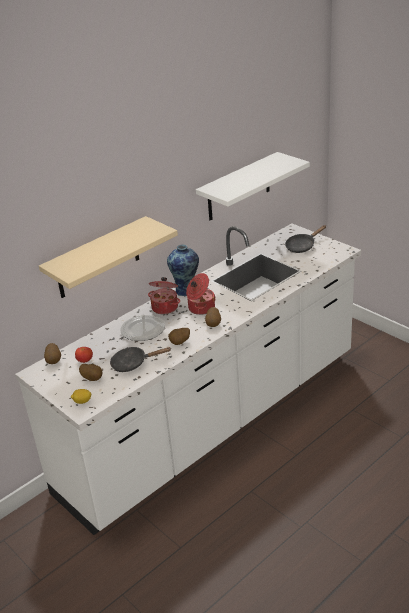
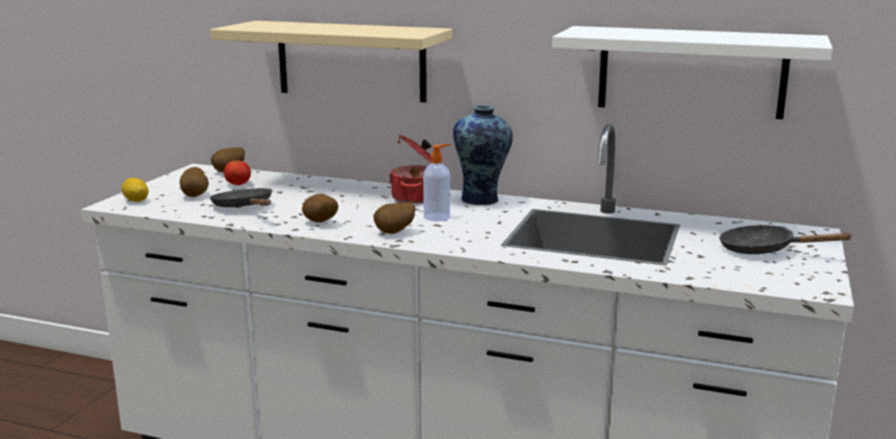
camera: 60 degrees right, 15 degrees down
plate [120,315,165,341] -> none
cooking pot [186,273,216,315] -> soap dispenser [423,144,451,221]

